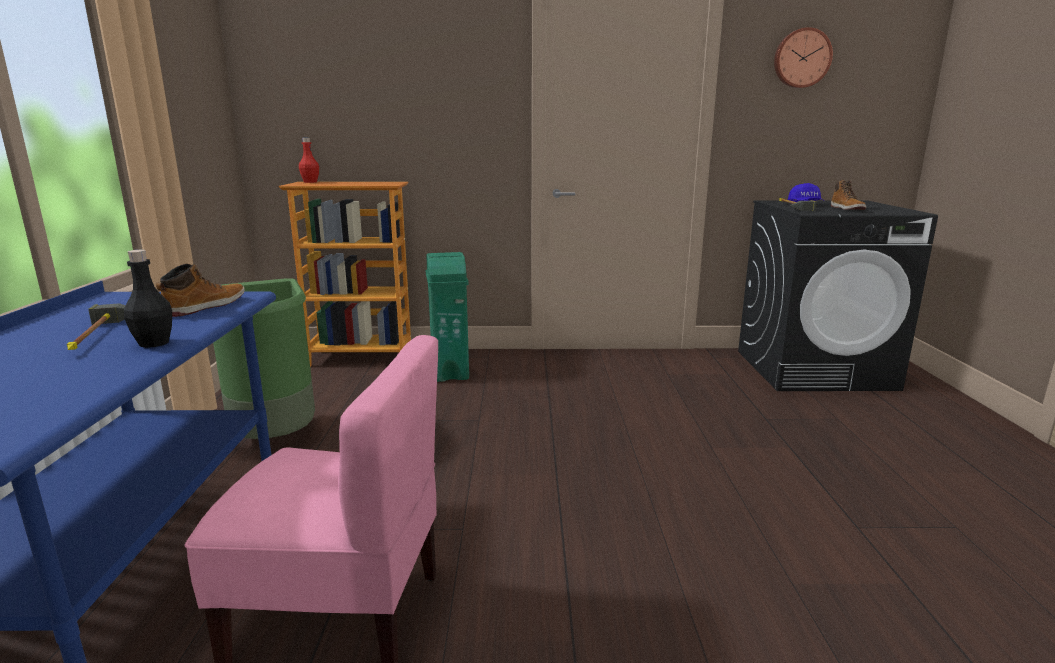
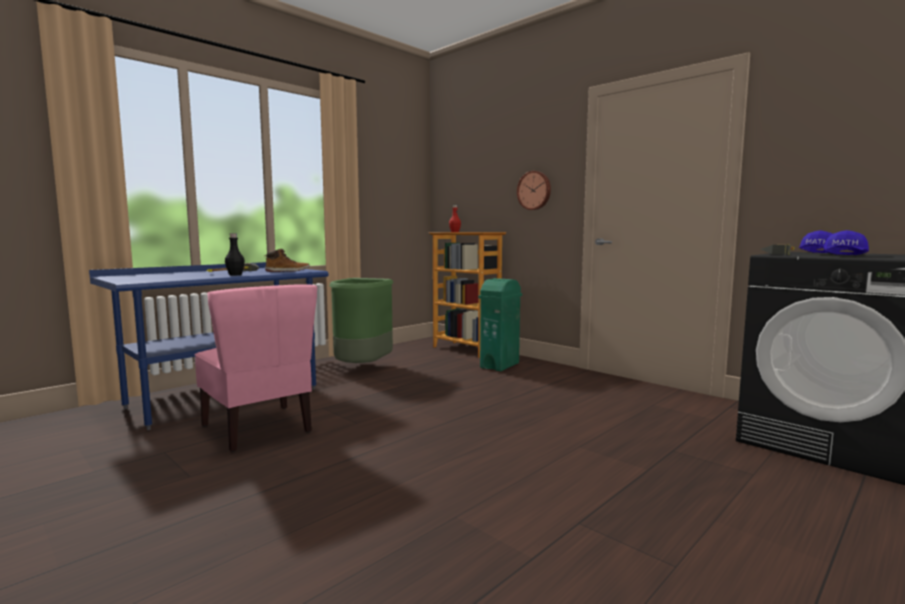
camera: 45 degrees right, 10 degrees down
wall clock [774,27,833,88] -> wall clock moved to [517,171,551,210]
boot [831,180,866,210] -> blue cap [823,230,869,255]

